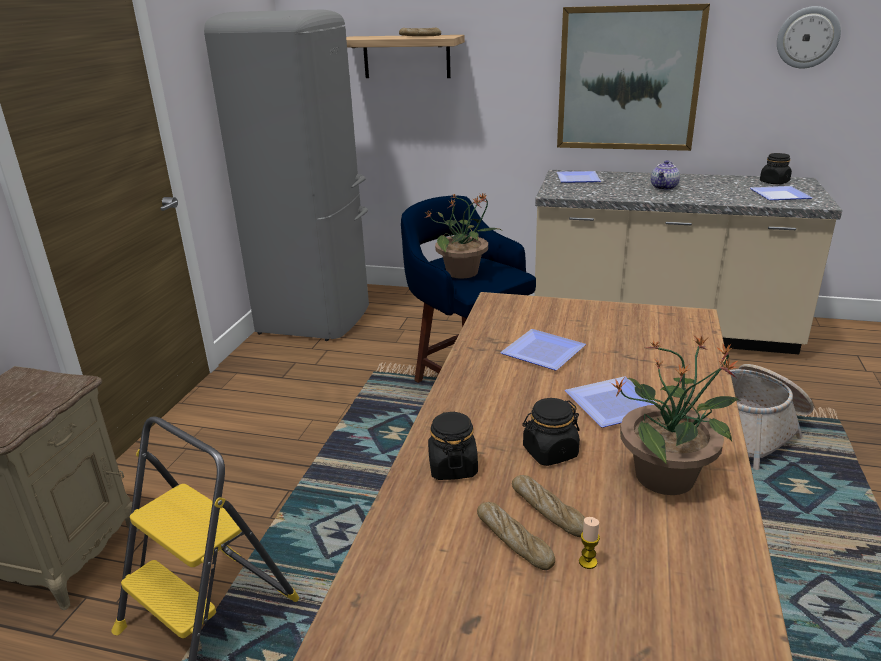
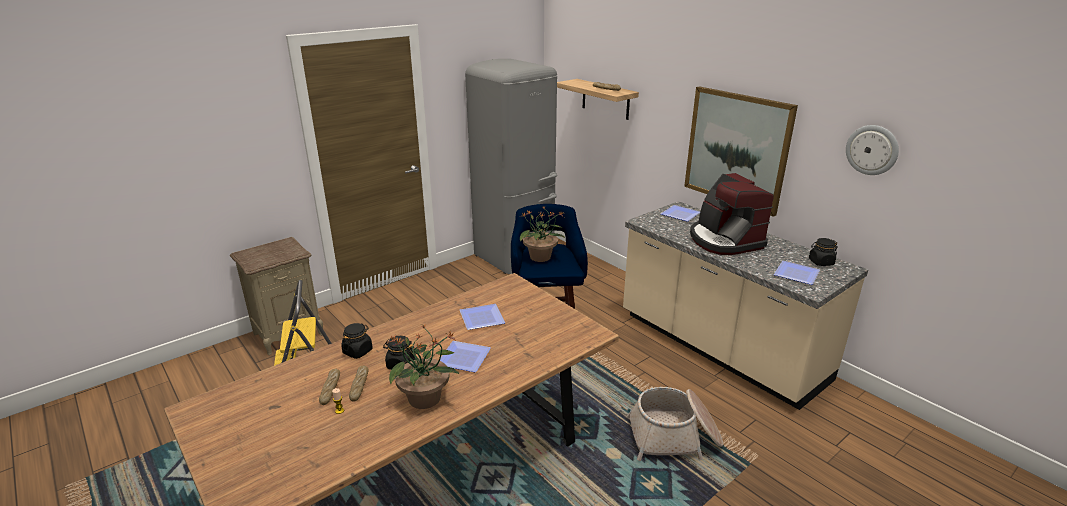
camera: 35 degrees right, 0 degrees up
teapot [651,160,680,190] -> coffee machine [690,173,774,255]

